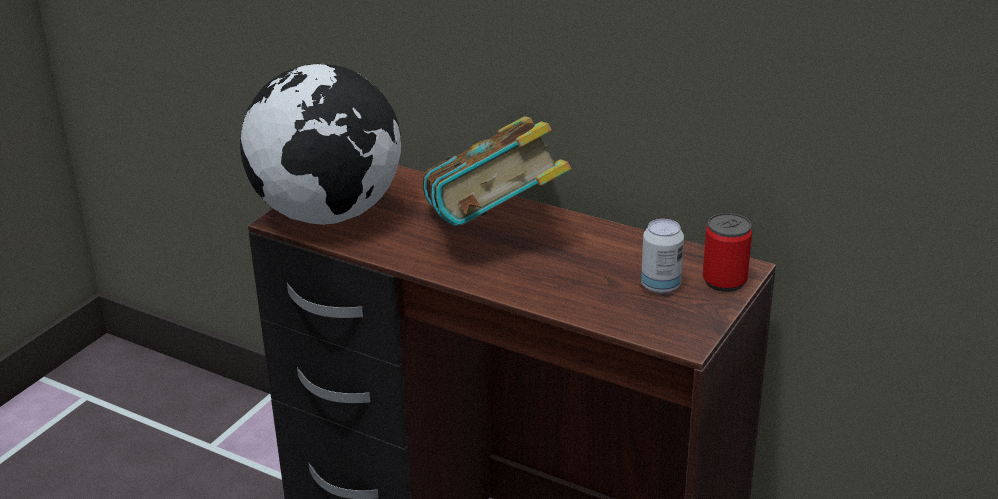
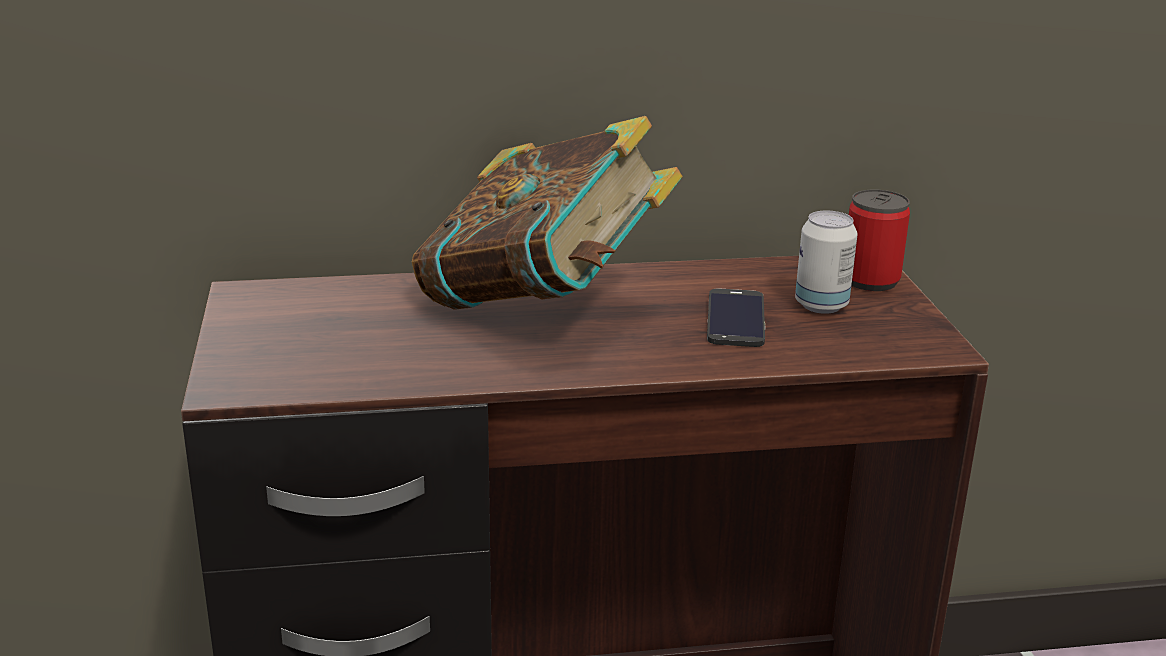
camera: 40 degrees left, 5 degrees down
globe [240,64,401,225] -> none
none -> phone [707,289,765,347]

